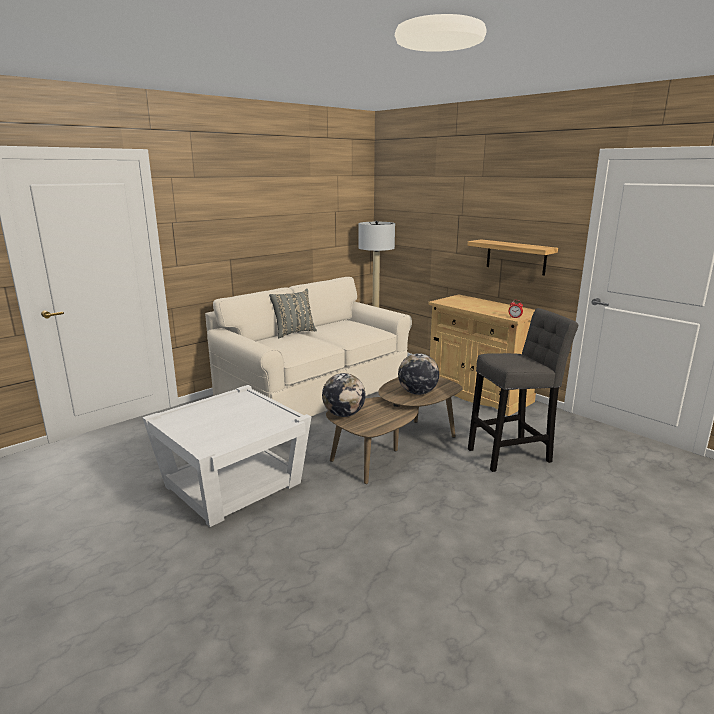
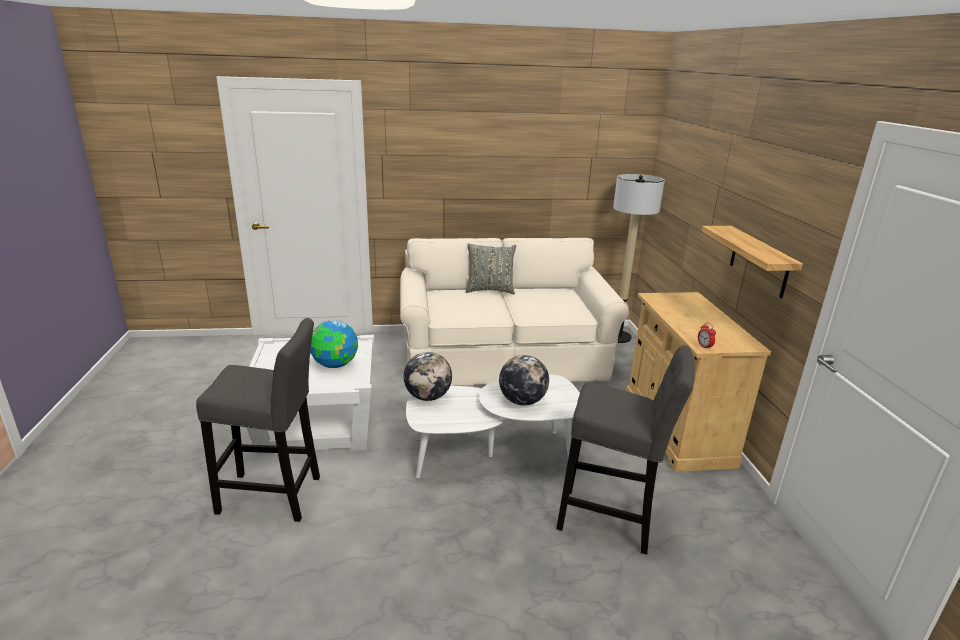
camera: 35 degrees right, 5 degrees up
brown coffee table [326,377,463,484] -> white coffee table [406,374,580,479]
none -> grey stool [196,318,320,522]
none -> globe [310,320,358,368]

